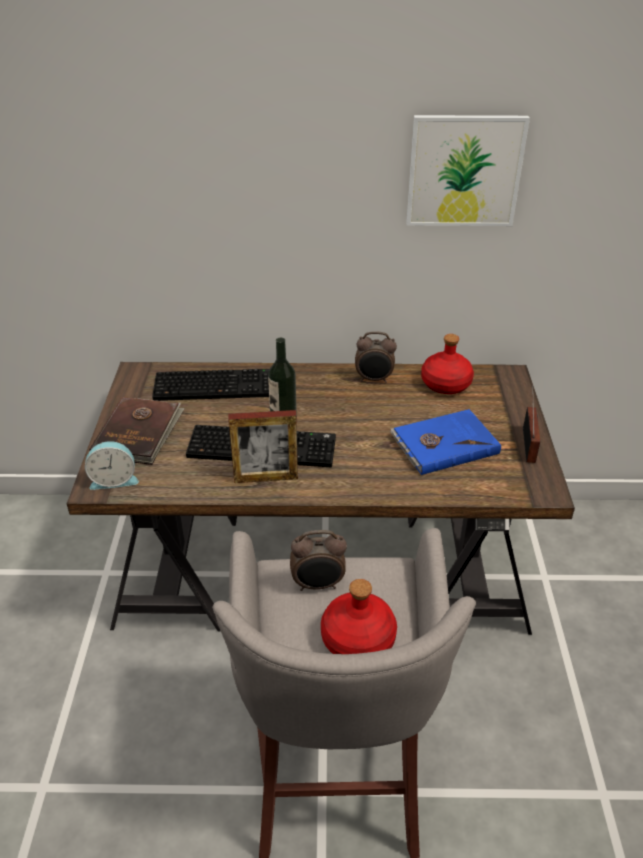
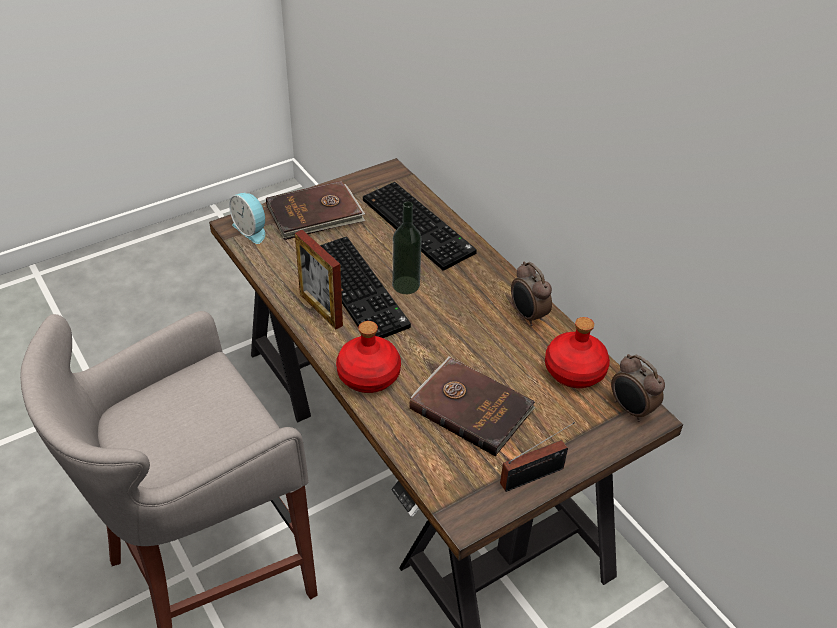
camera: 55 degrees right, 5 degrees up
alarm clock [290,530,347,591] -> alarm clock moved to [611,354,665,422]
red bottle [321,579,397,654] -> red bottle moved to [336,321,401,393]
blue book [390,409,501,475] -> brown book [409,356,536,456]
picture [406,115,530,226] -> none

